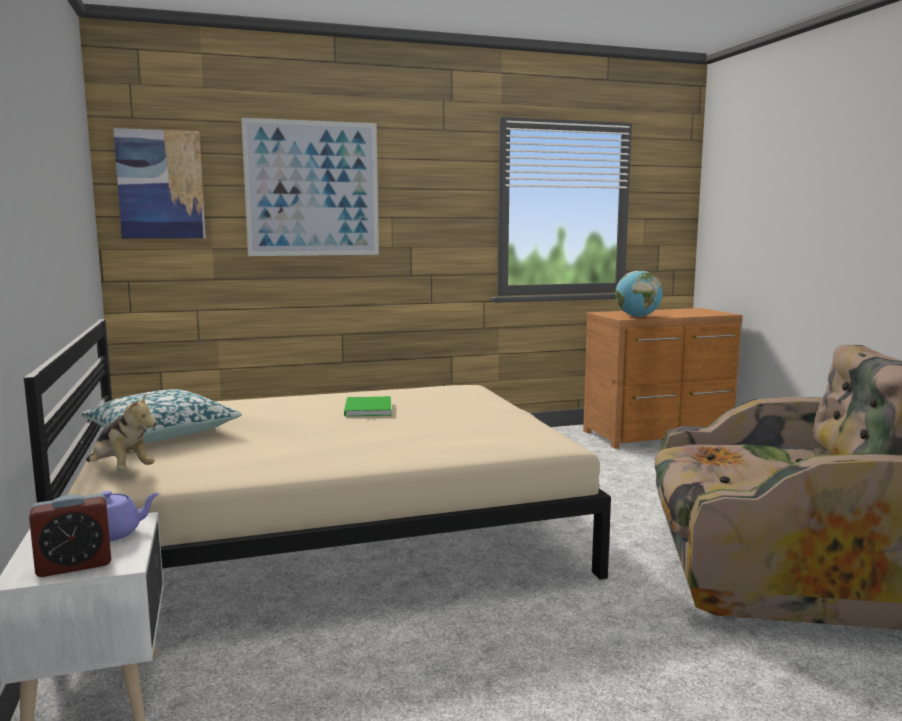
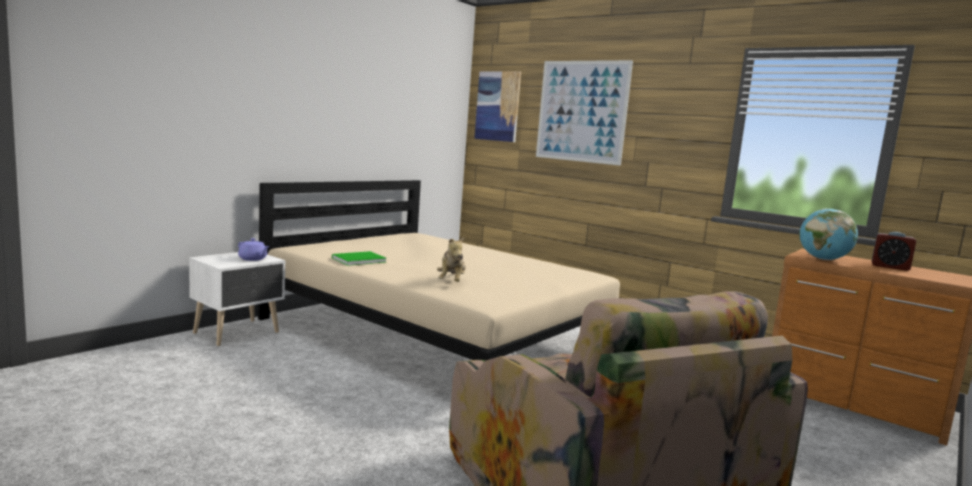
camera: 55 degrees right, 0 degrees up
alarm clock [29,494,111,577] -> alarm clock moved to [872,232,916,271]
pillow [81,389,242,443] -> none
plush toy [86,393,157,470] -> plush toy moved to [437,237,466,282]
green book [344,396,391,417] -> green book moved to [332,251,386,266]

